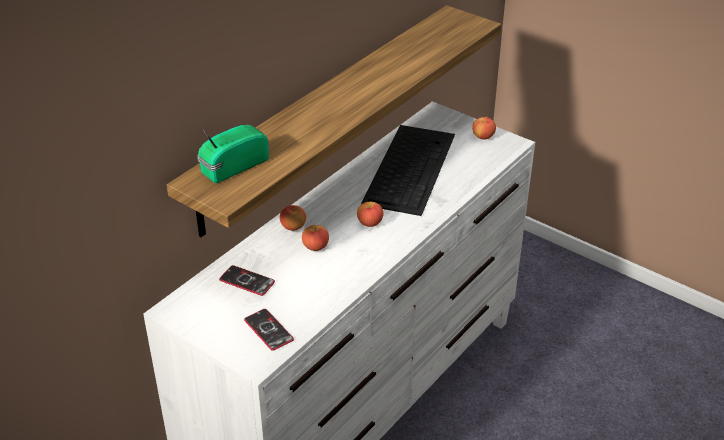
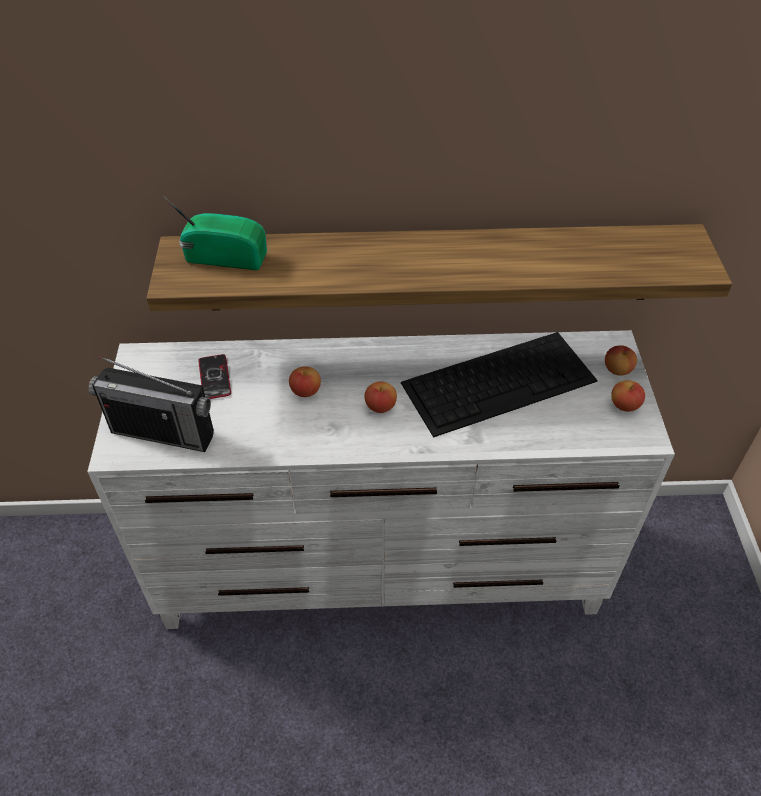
camera: 50 degrees right, 10 degrees up
phone [244,309,294,351] -> radio [88,356,214,452]
apple [280,205,306,231] -> apple moved to [605,345,637,376]

